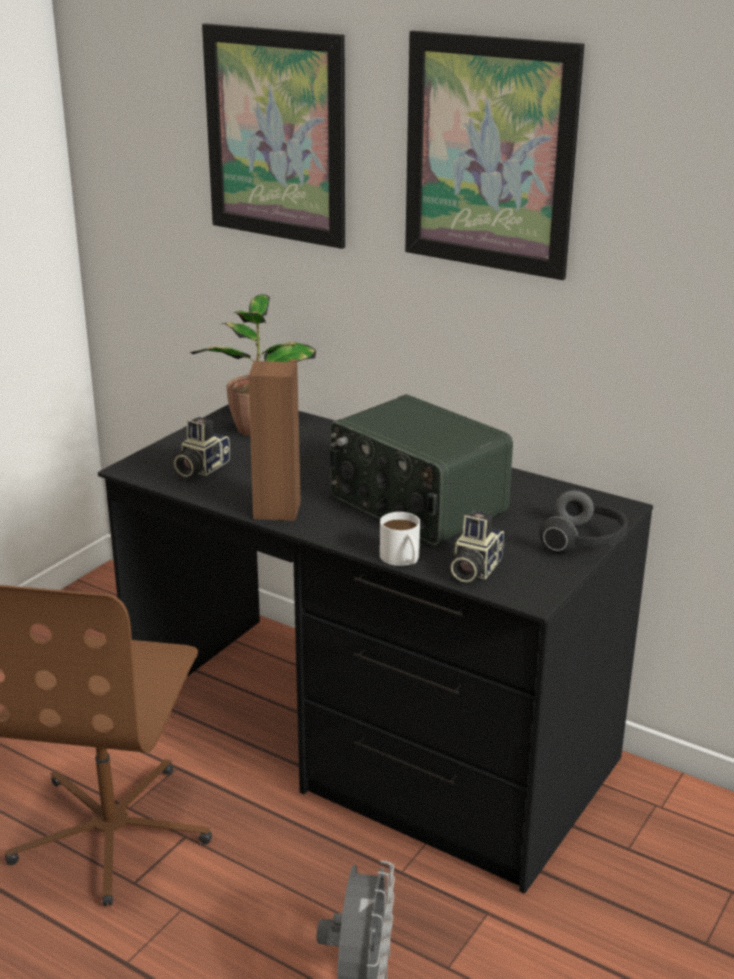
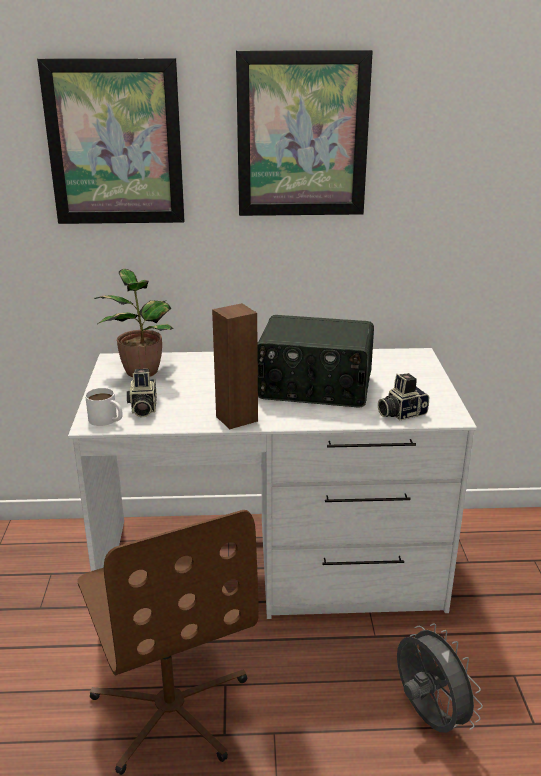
camera: 35 degrees left, 0 degrees up
black desk [98,404,653,893] -> white desk [68,348,477,619]
white mug [380,512,420,566] -> white mug moved to [85,388,123,426]
camera [450,510,504,582] -> camera turned 75 degrees clockwise [378,373,429,420]
headphones [539,490,628,554] -> none

